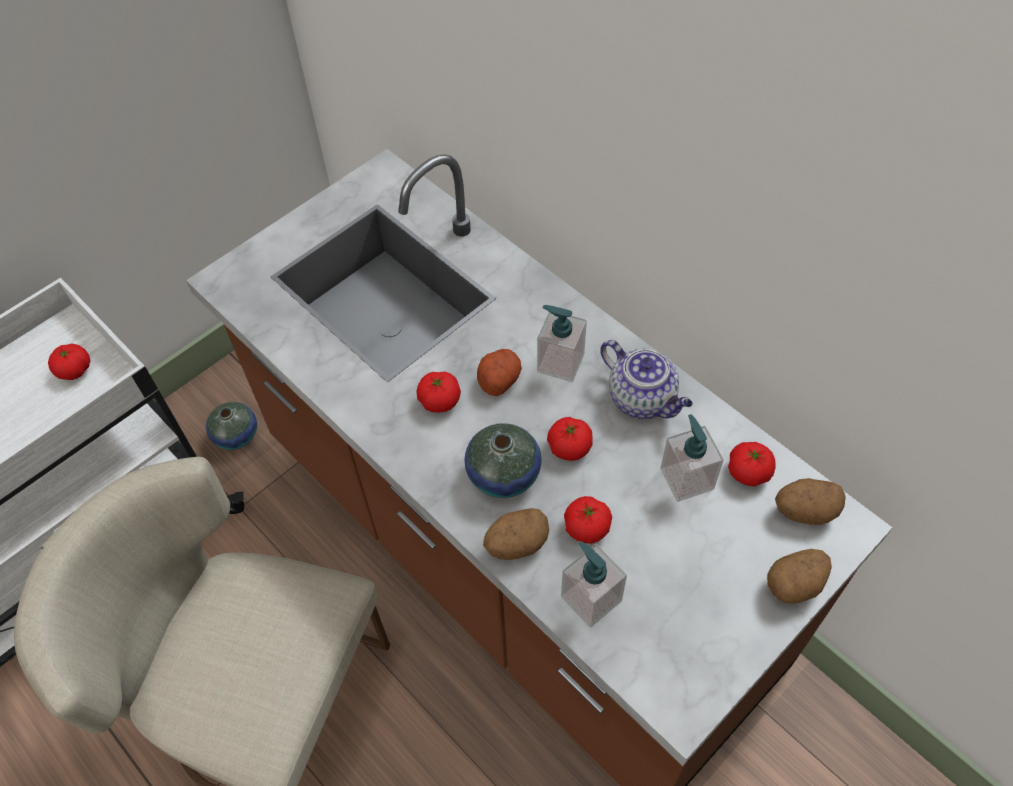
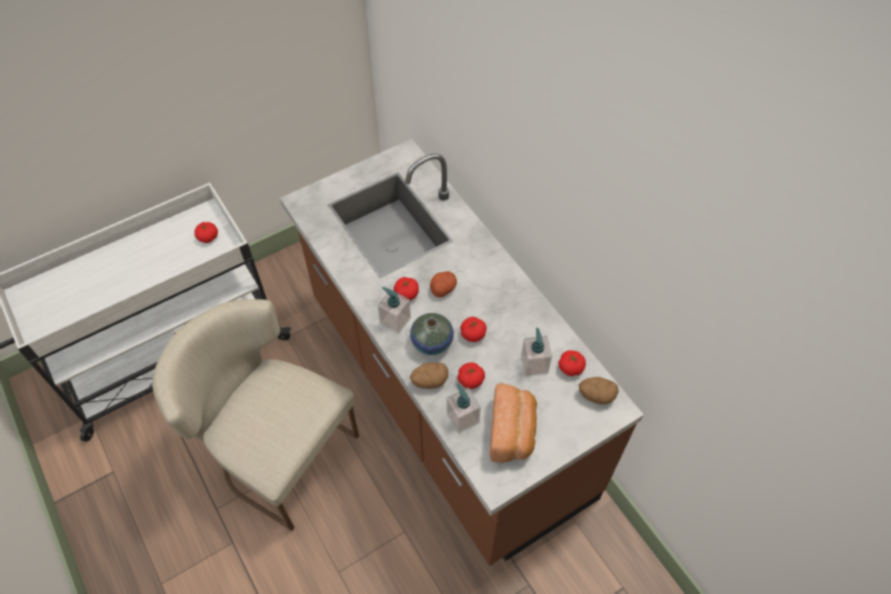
camera: 10 degrees right, 0 degrees up
vase [206,402,257,450] -> none
soap dispenser [537,305,587,382] -> soap dispenser moved to [378,287,411,334]
teapot [600,340,693,419] -> none
potato [767,549,832,604] -> none
none -> bread [490,383,537,463]

